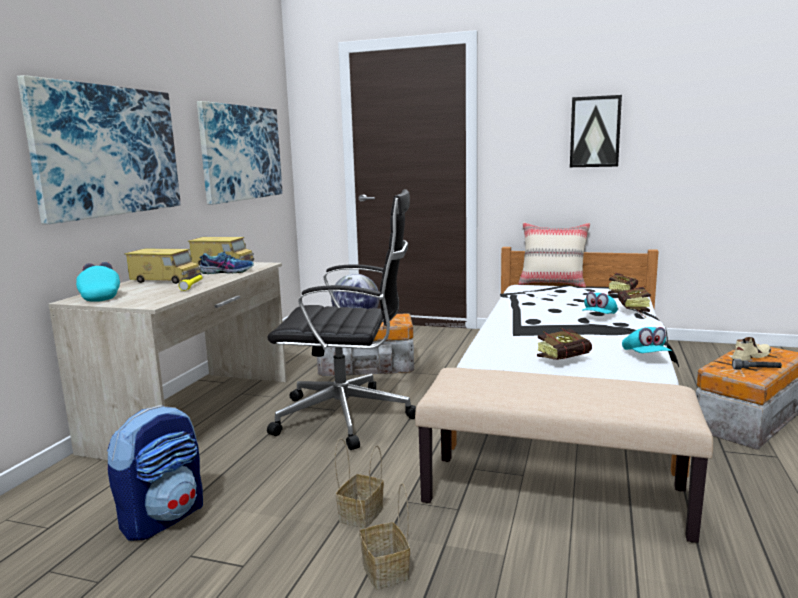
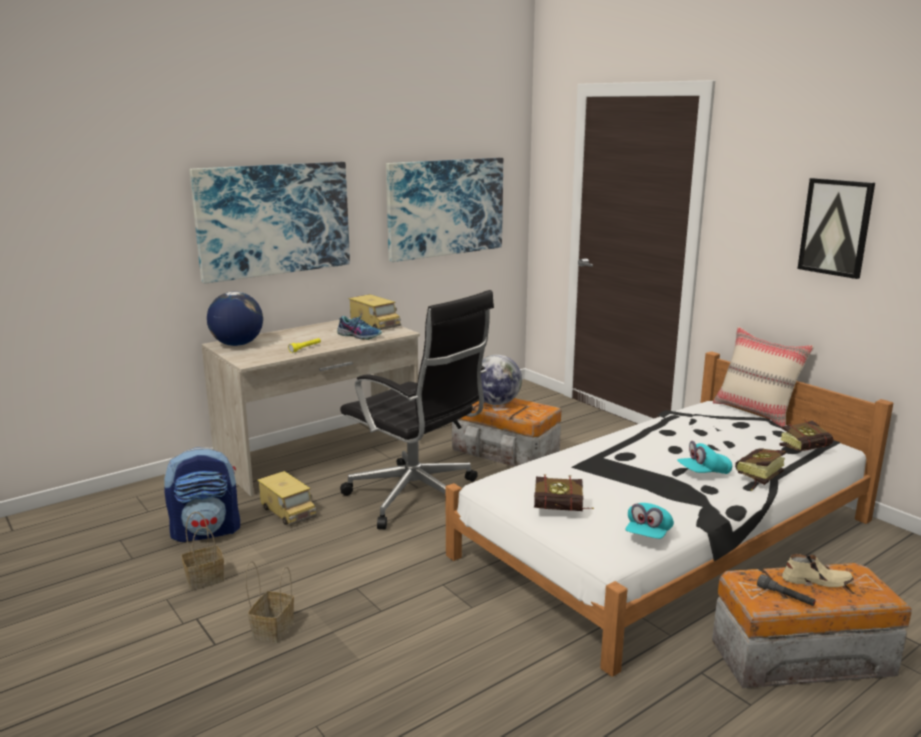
camera: 35 degrees right, 5 degrees up
turquoise cap [76,262,120,302] -> globe [207,291,263,346]
toy truck [124,249,201,284] -> toy truck moved to [257,471,317,526]
basket [335,438,384,529] -> basket moved to [181,512,224,590]
beige bench [415,368,713,543] -> none

